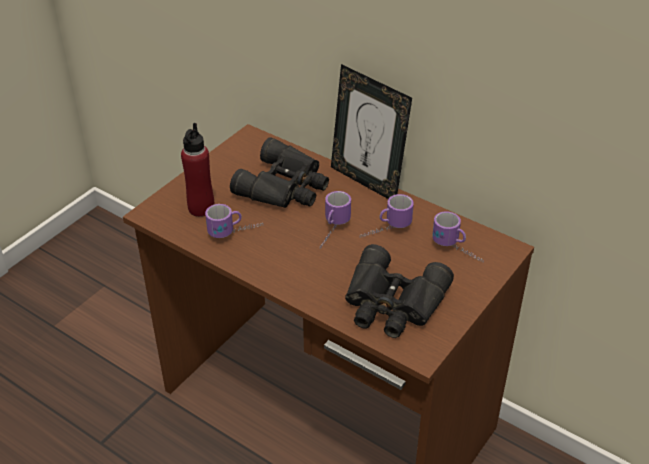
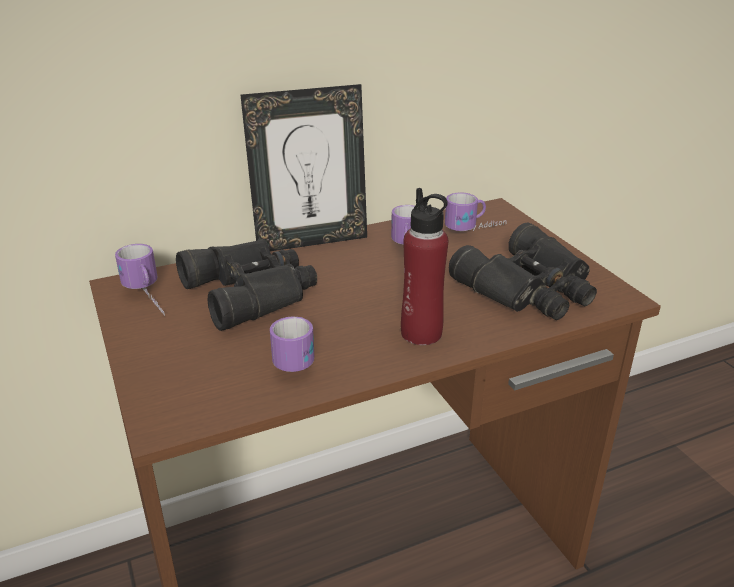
camera: 60 degrees left, 10 degrees down
red bottle [181,123,215,217] -> red bottle moved to [401,188,448,345]
mug [322,191,351,246] -> mug moved to [115,244,165,316]

